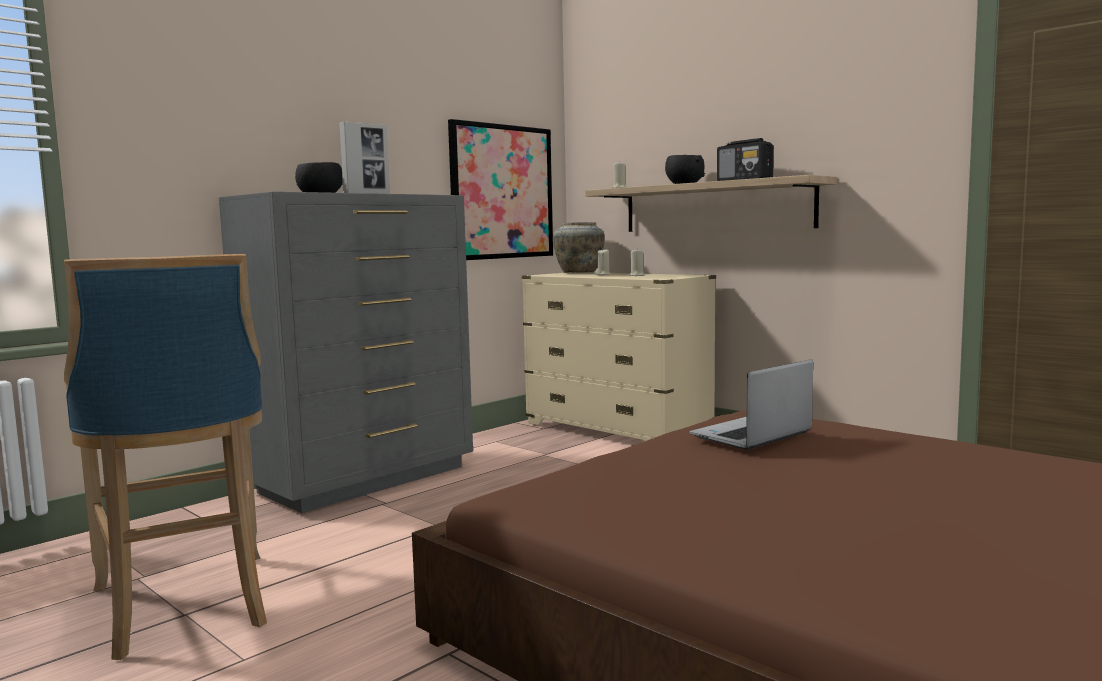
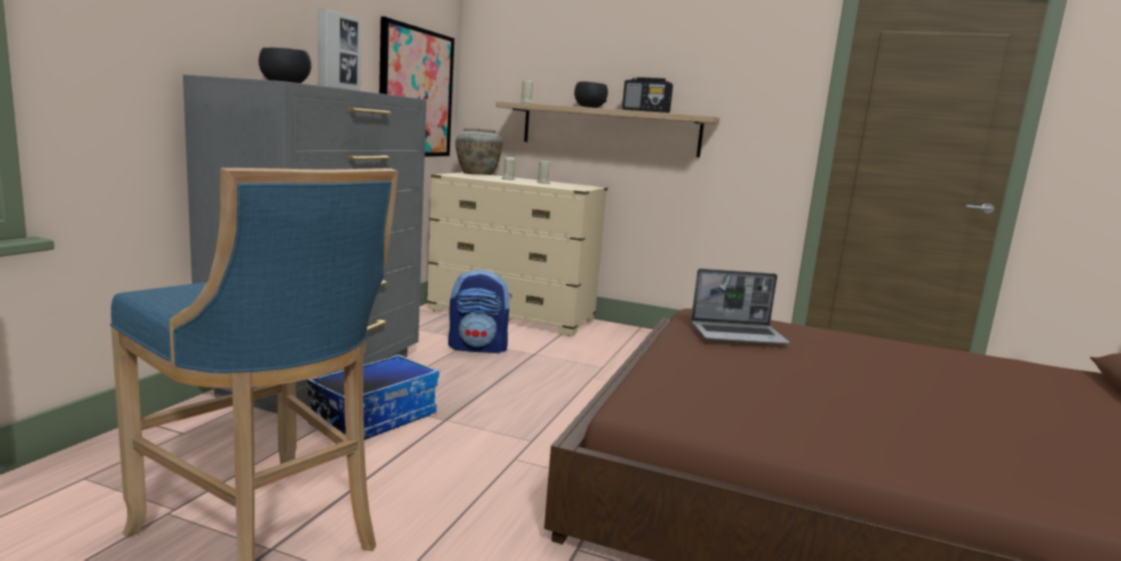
camera: 25 degrees left, 5 degrees up
laptop [690,359,813,450] -> laptop turned 120 degrees counterclockwise [691,269,790,344]
none -> storage box [307,354,439,440]
none -> backpack [448,270,512,353]

